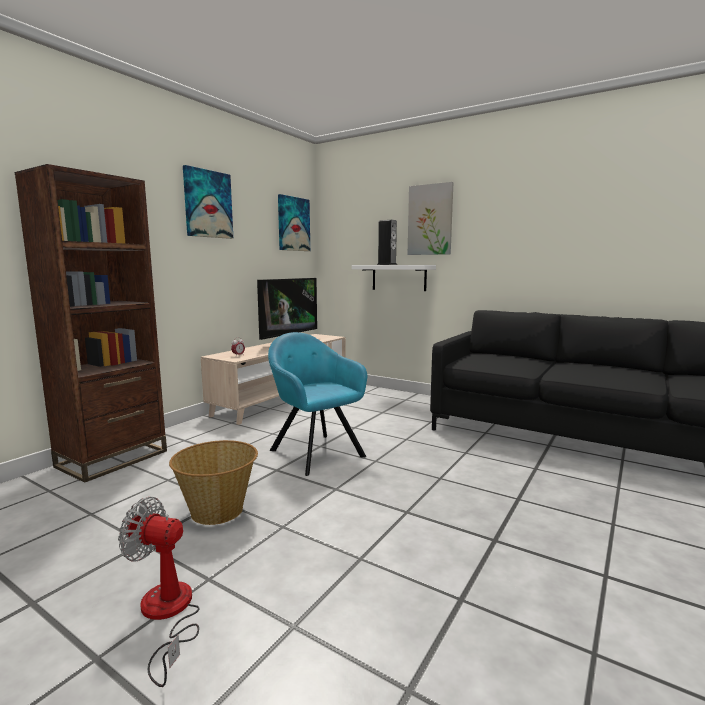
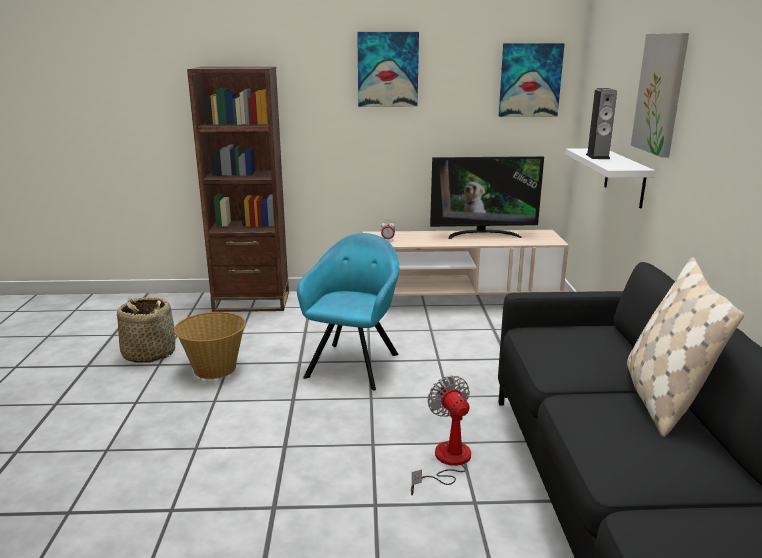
camera: 55 degrees right, 10 degrees up
fan [118,497,200,687] -> fan moved to [411,375,471,495]
none -> basket [117,297,175,363]
none -> beige pillow [627,257,744,437]

